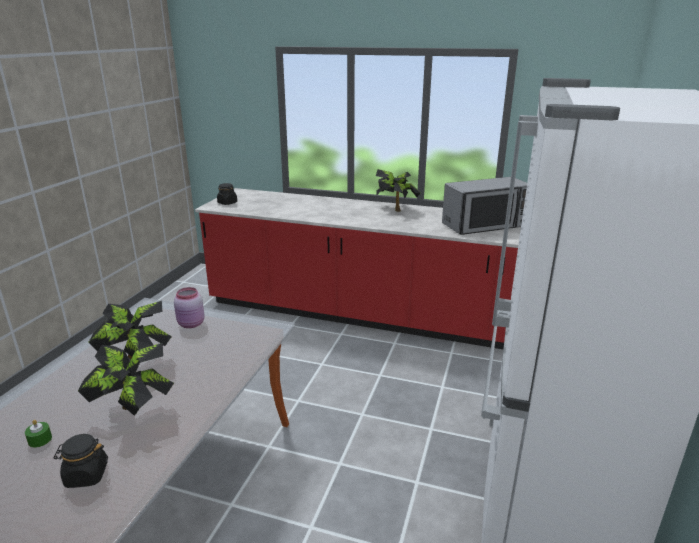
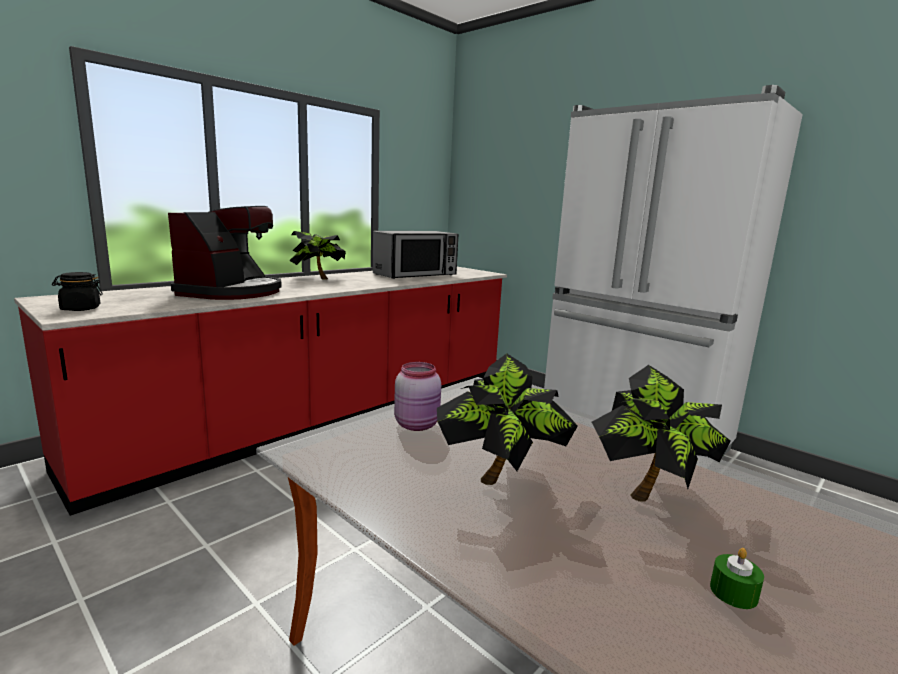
camera: 65 degrees left, 10 degrees down
black jar [54,434,108,488] -> none
microwave [442,177,527,235] -> microwave turned 45 degrees clockwise [373,231,458,279]
none -> coffee machine [168,206,282,300]

